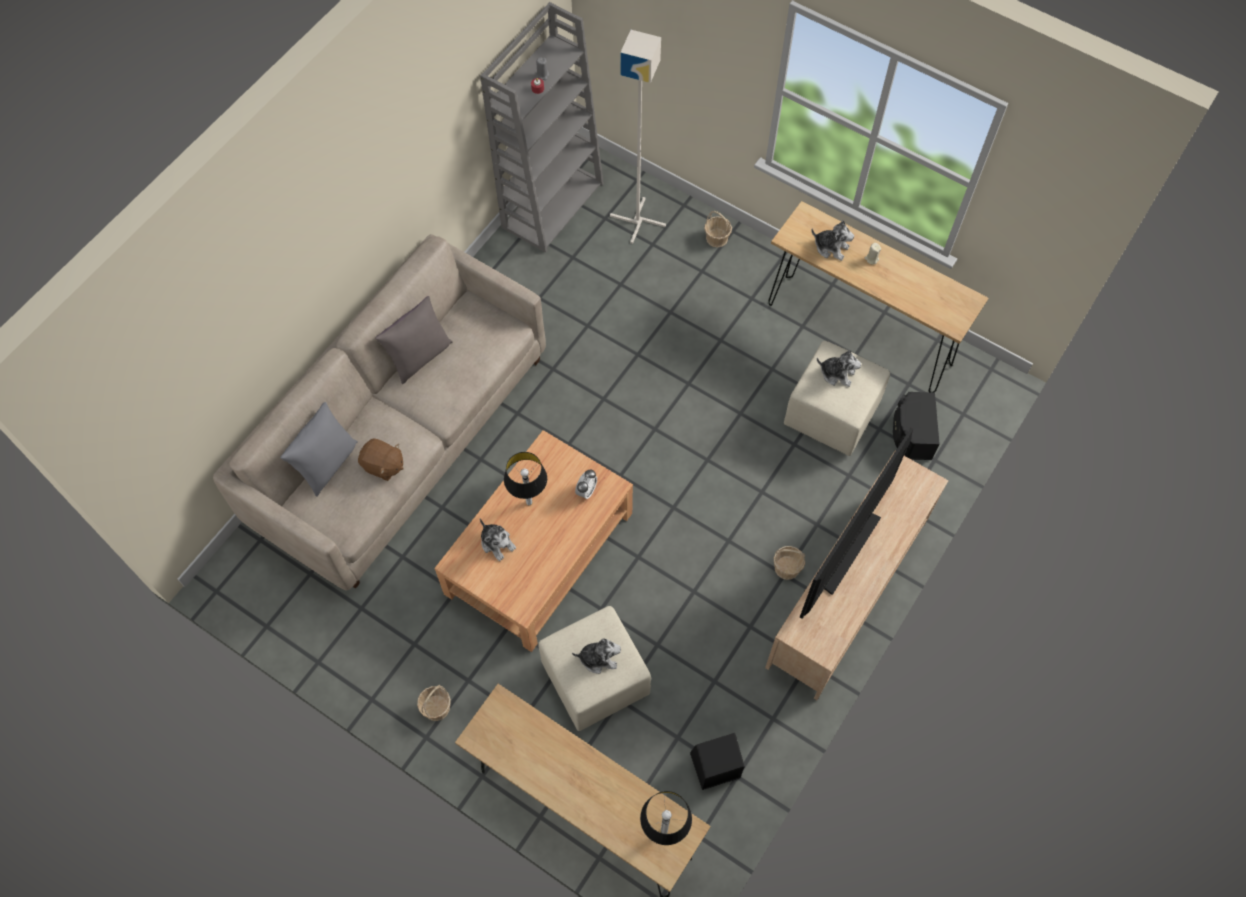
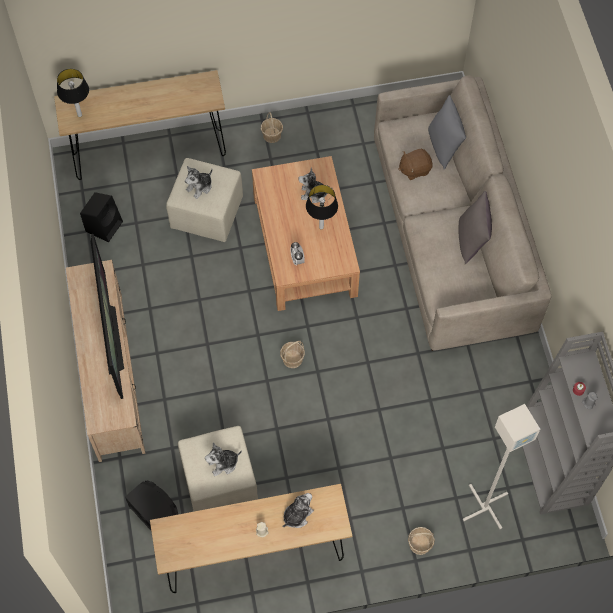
camera: 135 degrees right, 0 degrees up
basket [774,546,805,580] -> basket moved to [280,341,305,368]
plush toy [811,220,854,261] -> plush toy turned 150 degrees clockwise [282,493,314,528]

